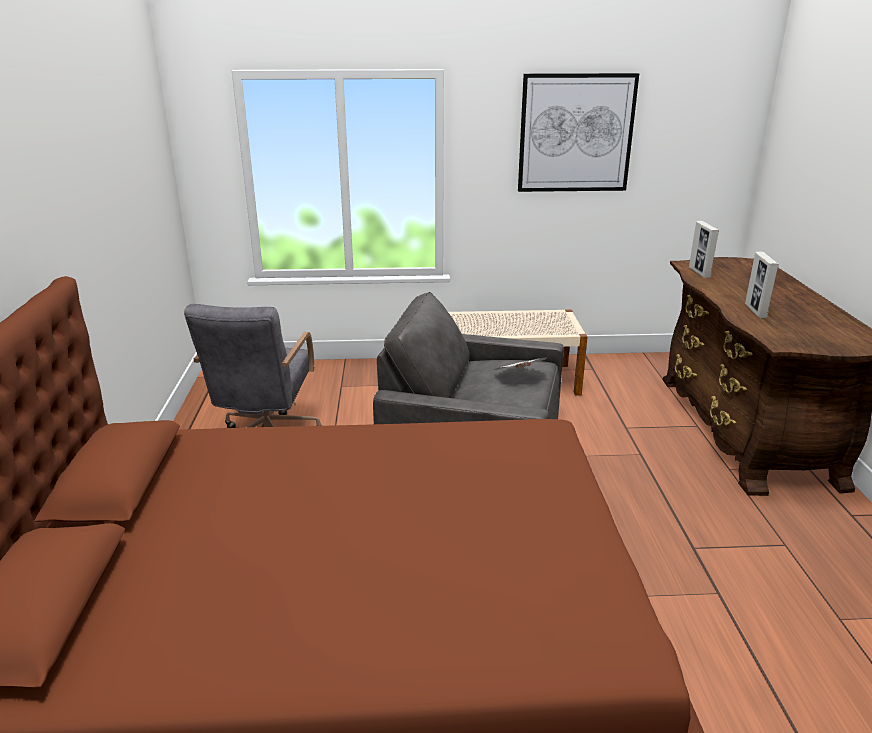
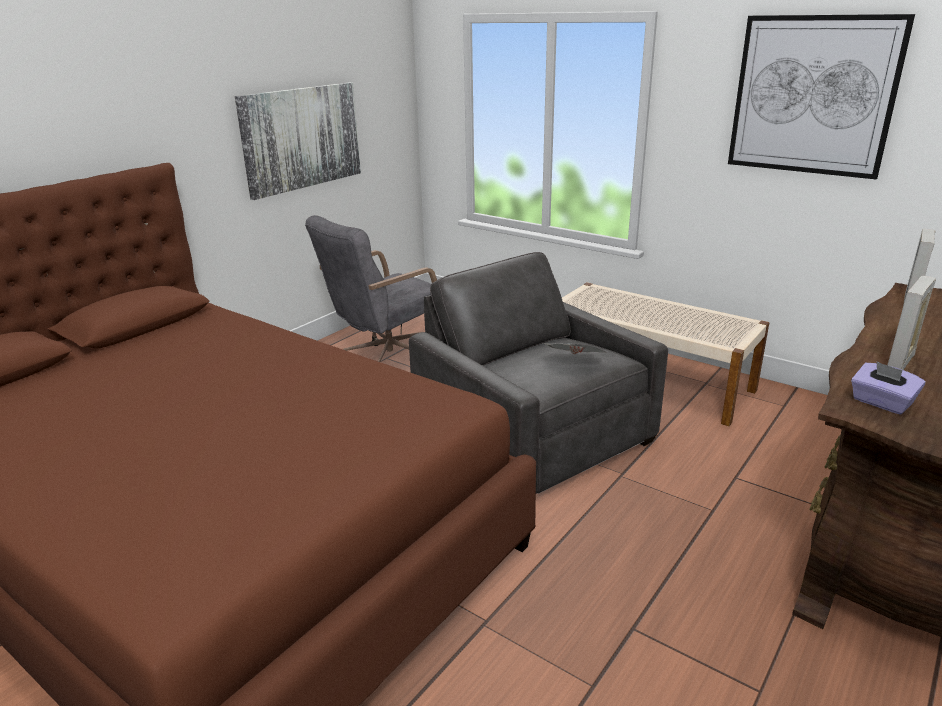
camera: 40 degrees right, 0 degrees up
none -> picture [235,82,361,200]
none -> purple tissue box [851,362,926,415]

